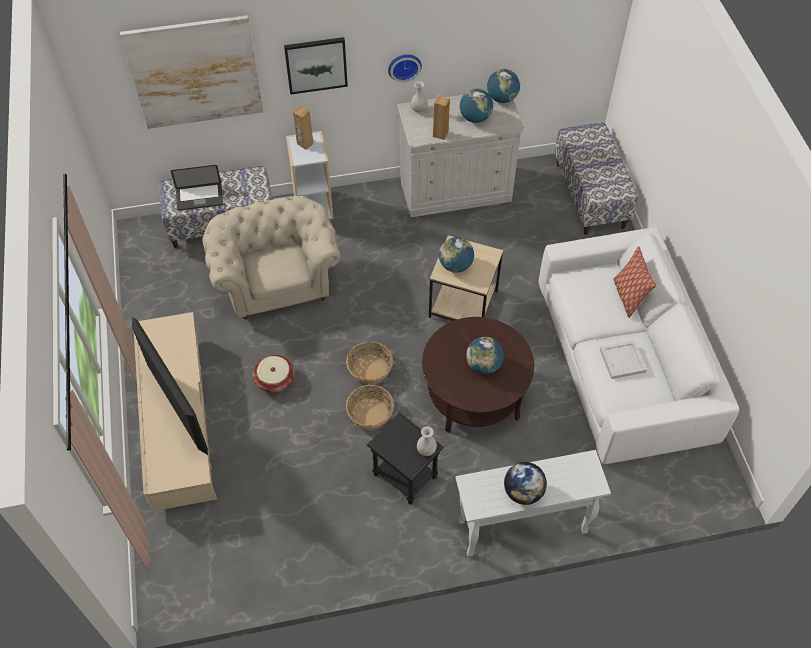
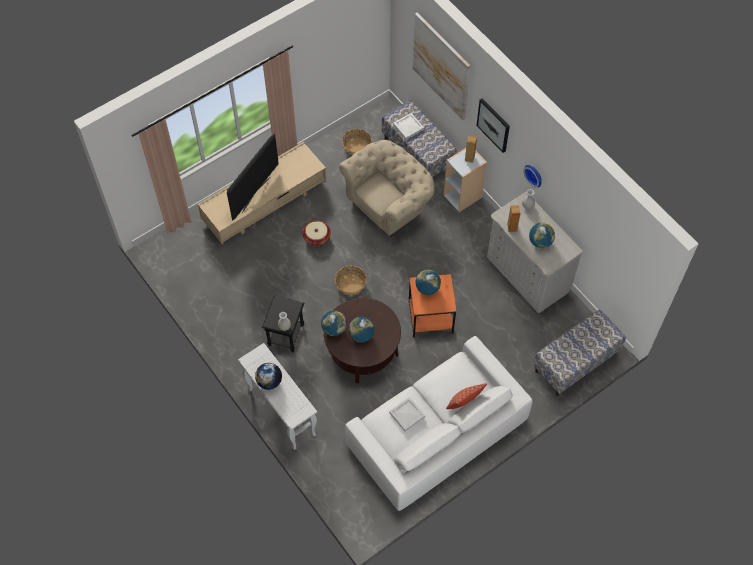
camera: 65 degrees right, 5 degrees up
laptop [171,165,223,211] -> white tray [393,113,424,139]
basket [346,385,394,429] -> basket moved to [342,129,372,155]
beige side table [429,235,503,321] -> orange side table [409,274,457,337]
globe [487,69,520,103] -> globe moved to [321,311,347,336]

